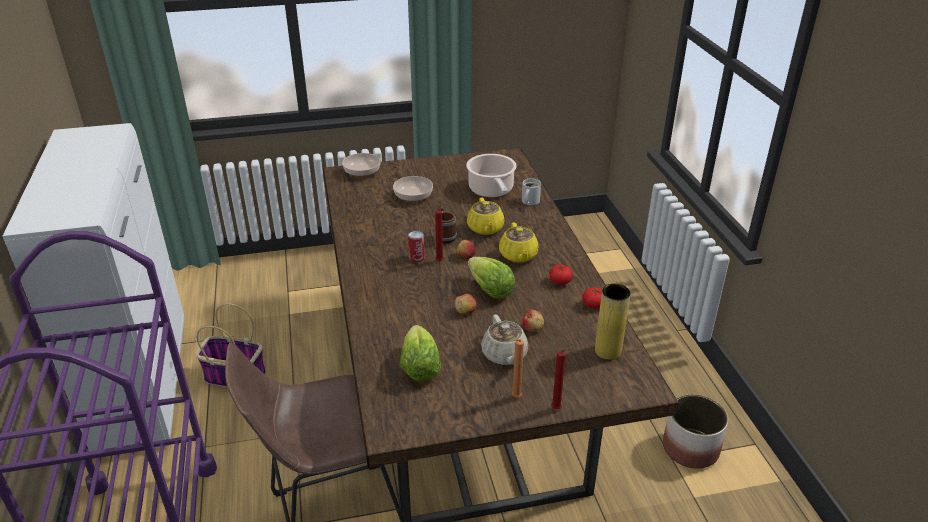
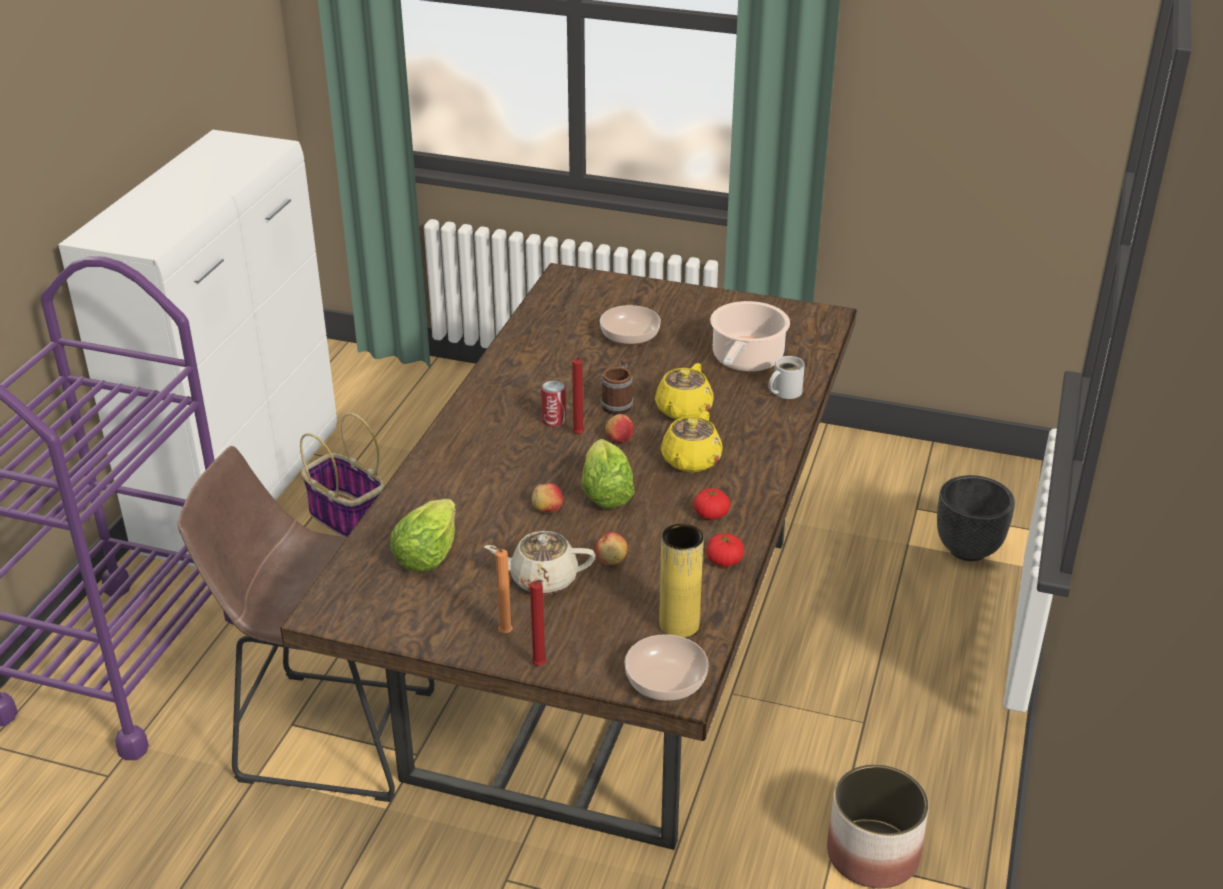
camera: 30 degrees right, 0 degrees up
bowl [342,153,380,177] -> bowl moved to [625,634,709,701]
beige teapot [481,315,529,365] -> beige teapot turned 75 degrees clockwise [484,531,596,595]
none -> black planter [937,475,1015,561]

